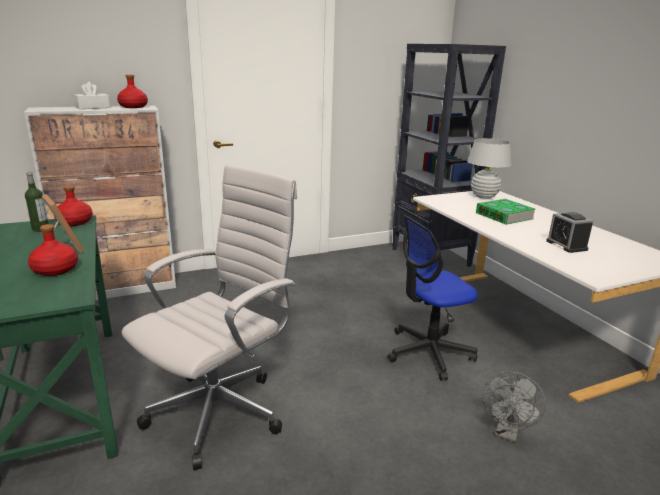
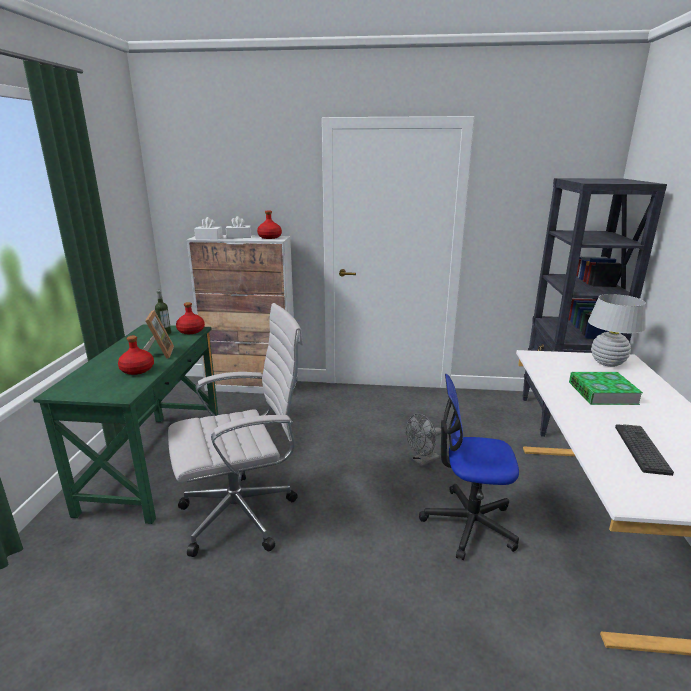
camera: 30 degrees right, 0 degrees up
grey fan [482,371,546,442] -> grey fan moved to [406,413,441,467]
alarm clock [546,212,594,253] -> keyboard [615,424,674,476]
none -> white tissue box [194,217,223,240]

